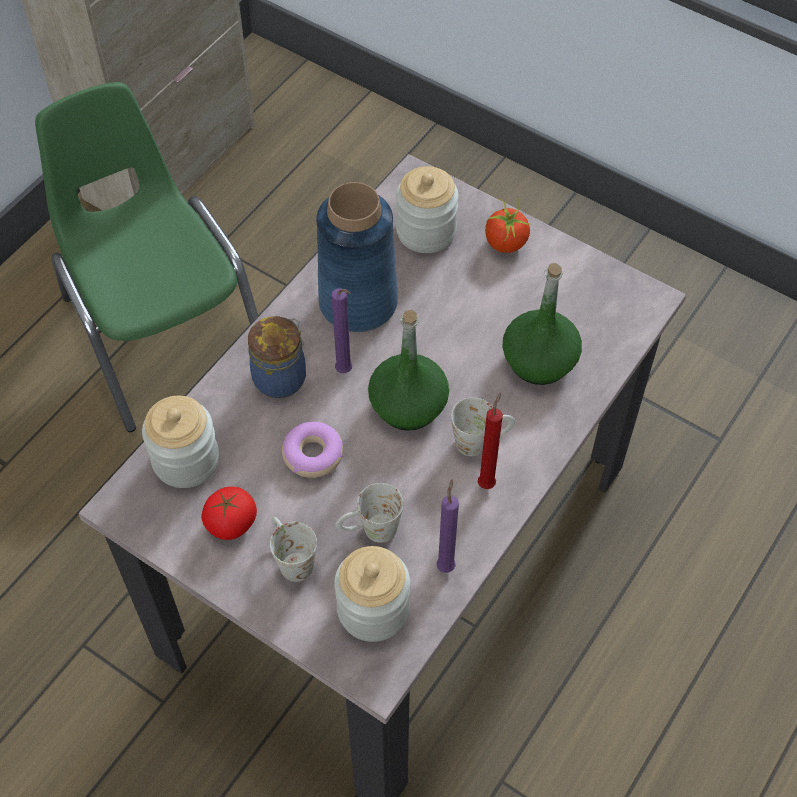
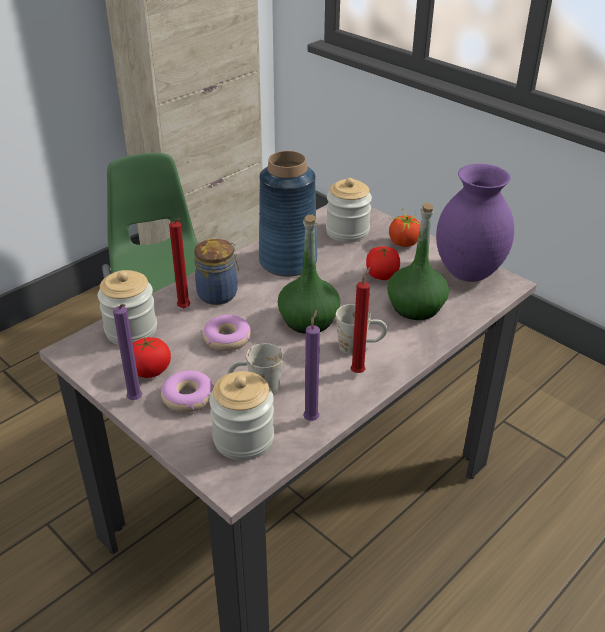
camera: 10 degrees right, 20 degrees down
white mug [270,517,317,582] -> donut [161,370,214,412]
purple candle [332,288,352,373] -> purple candle moved to [113,304,142,400]
none -> red candle [169,218,190,308]
none -> tomato [366,246,400,280]
none -> purple vase [436,164,514,282]

